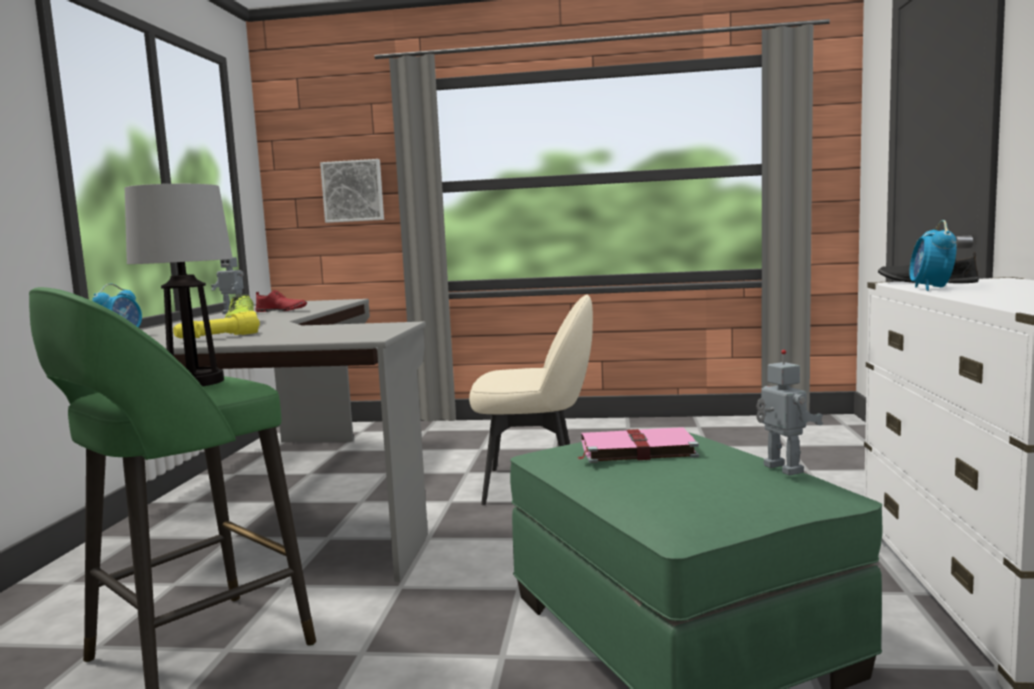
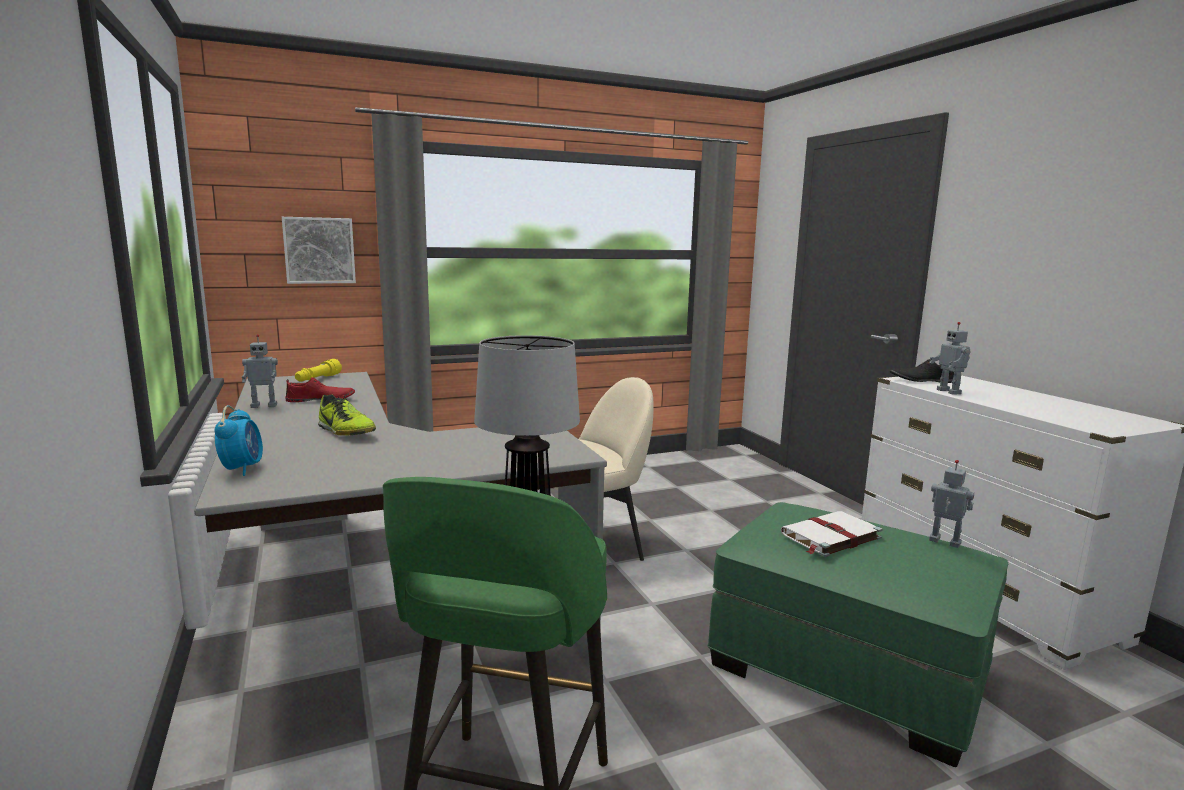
camera: 30 degrees left, 5 degrees up
yellow flashlight [173,311,260,338] -> yellow flashlight moved to [295,359,342,382]
pink book [578,427,699,463] -> white book [781,511,883,557]
alarm clock [909,220,956,291] -> toy robot [929,322,971,395]

